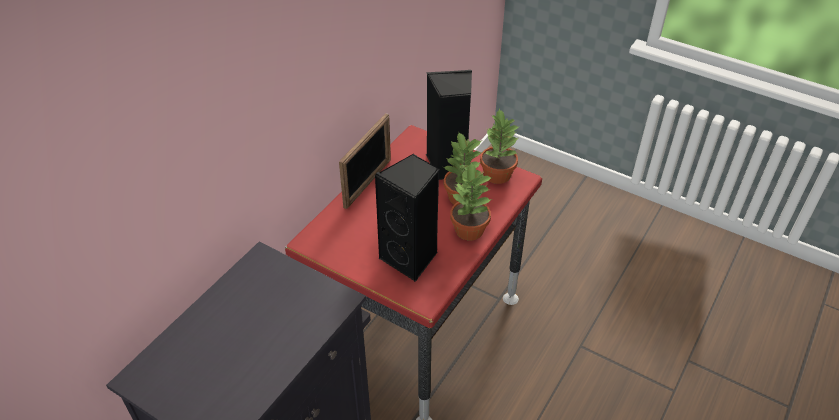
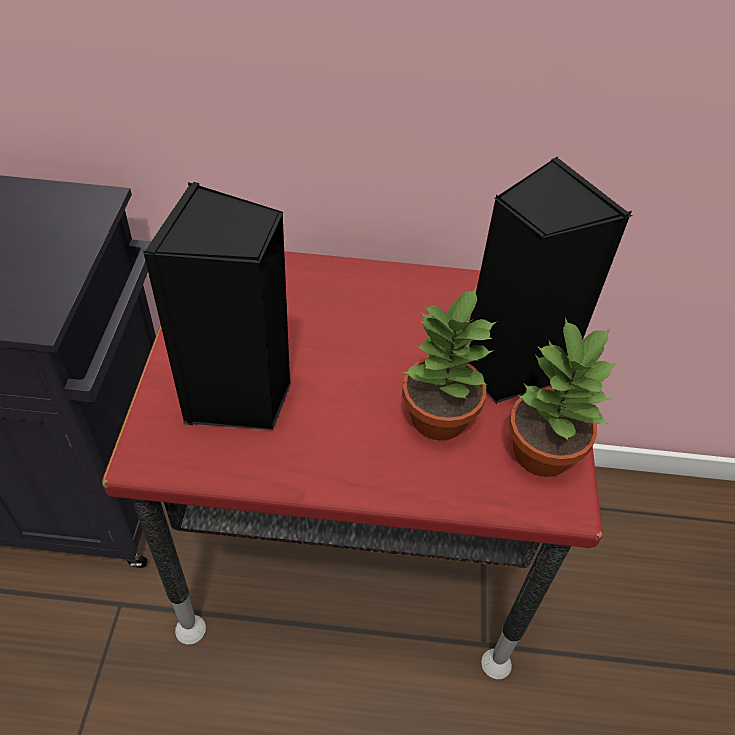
camera: 60 degrees right, 5 degrees up
picture frame [339,113,391,209] -> none
potted plant [450,162,493,241] -> none

